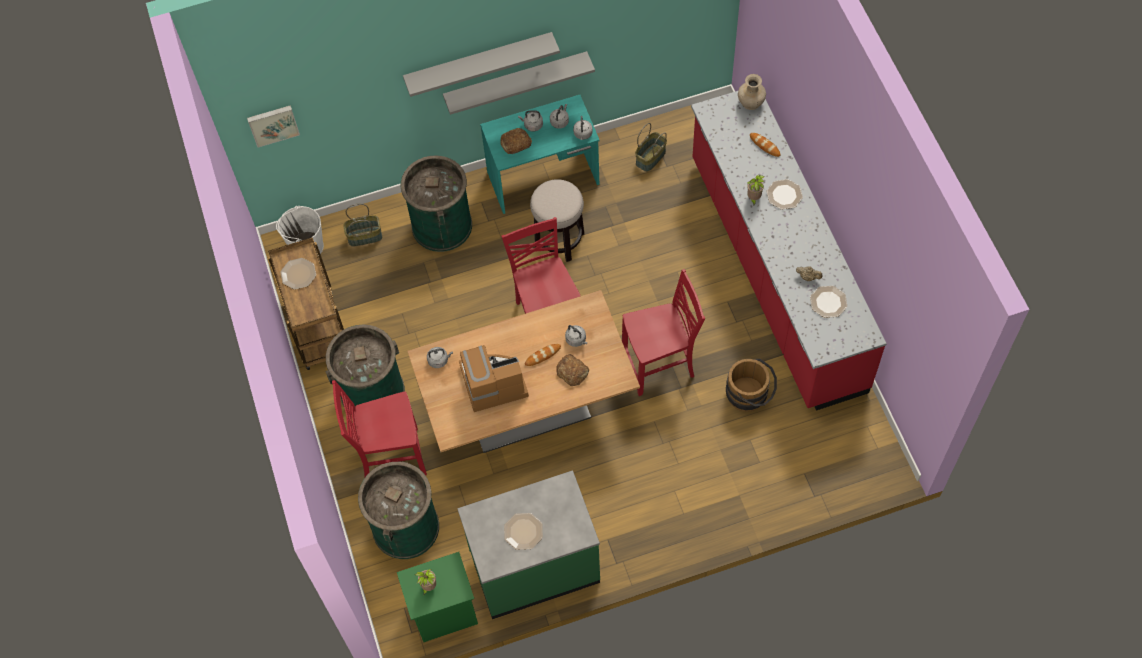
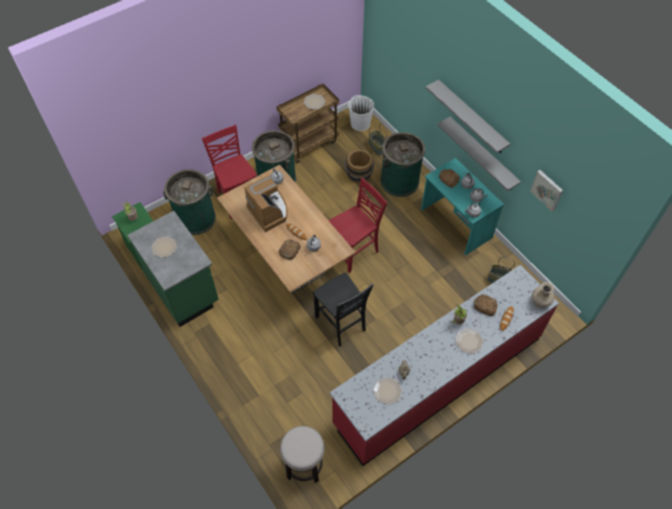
camera: 70 degrees right, 5 degrees down
picture [247,105,300,147] -> picture moved to [530,170,563,211]
stool [530,179,584,262] -> stool moved to [280,426,325,484]
red chair [622,269,705,396] -> black chair [313,273,374,347]
brown bucket [726,359,777,412] -> brown bucket moved to [345,150,375,184]
none -> bread [474,294,498,316]

